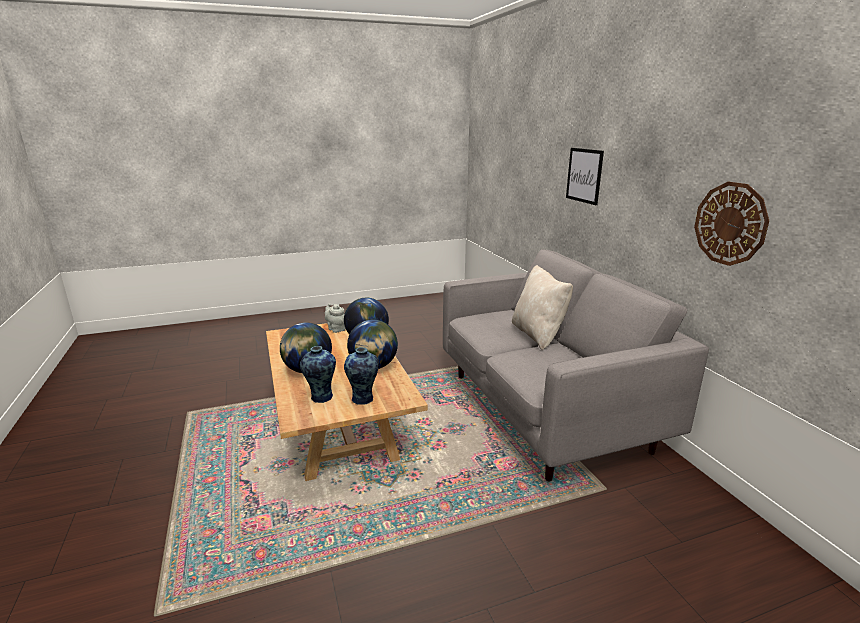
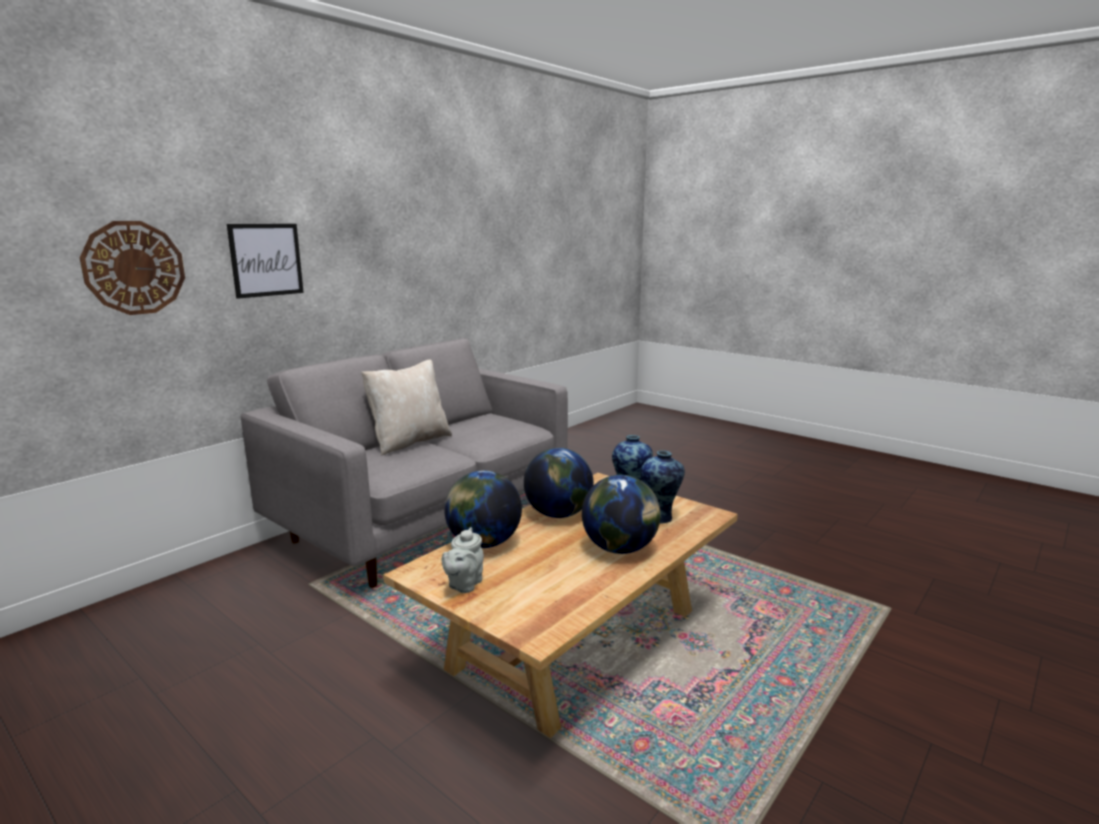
camera: 120 degrees left, 5 degrees down
wall clock [694,182,769,266] -> wall clock moved to [80,221,185,315]

